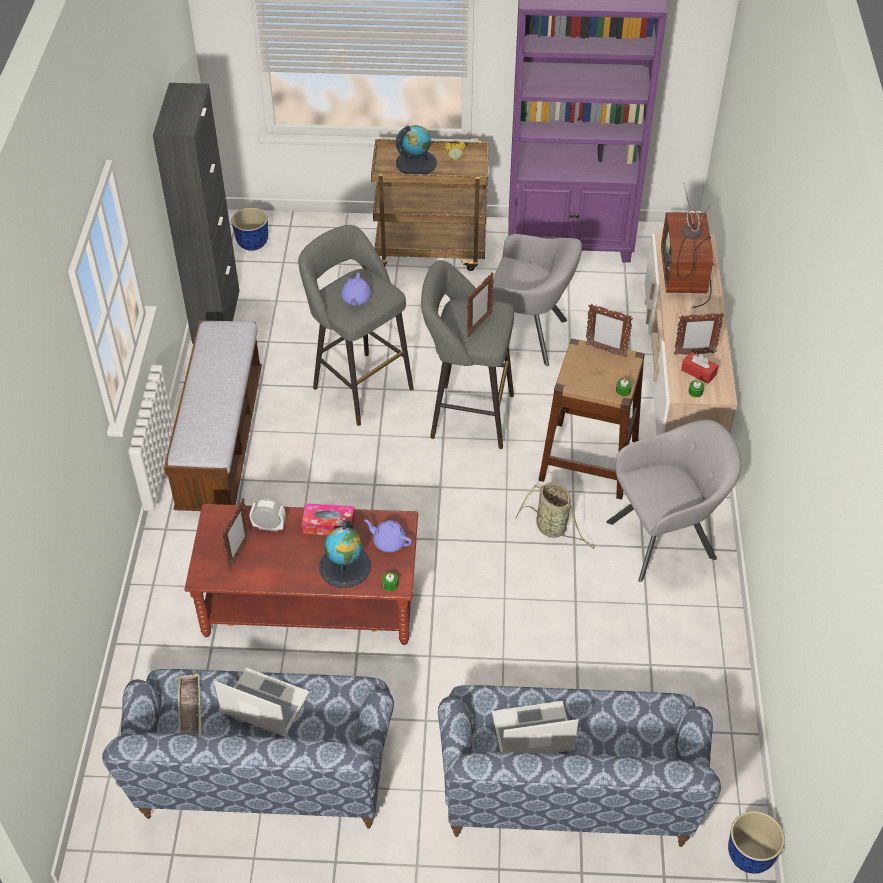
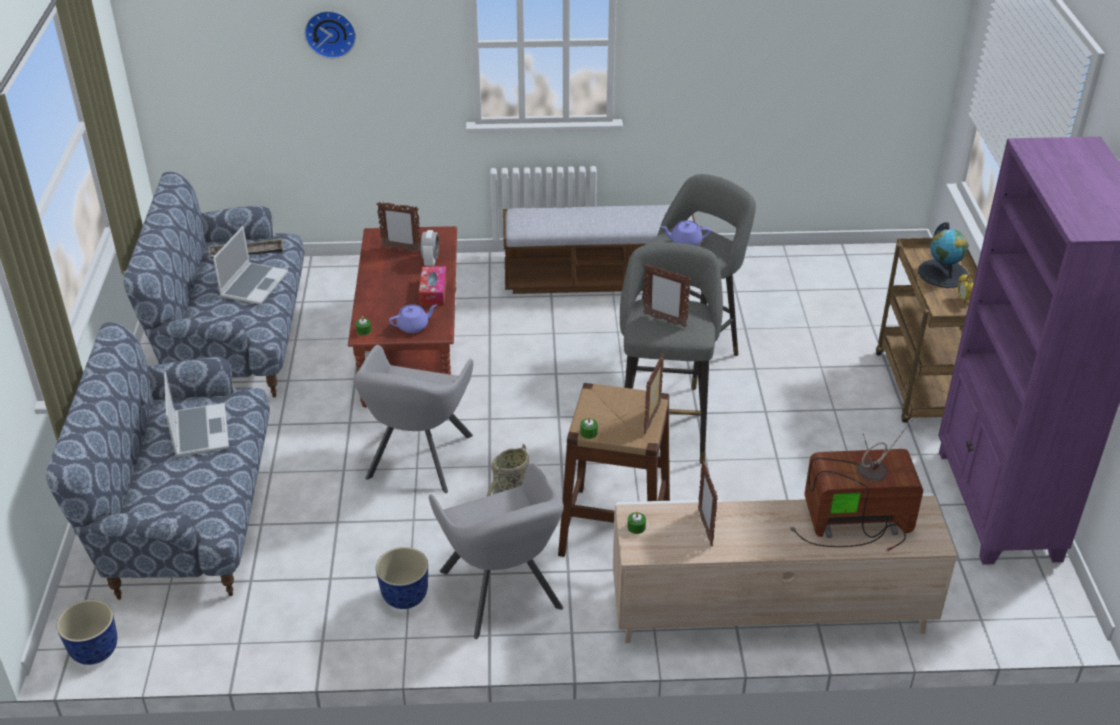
camera: 85 degrees right, 10 degrees down
black cabinet [153,83,240,344] -> none
planter [231,208,268,251] -> planter moved to [376,547,428,609]
globe [319,520,371,588] -> none
purple teapot [364,520,412,552] -> purple teapot turned 45 degrees clockwise [389,304,437,333]
grey armchair [492,234,582,366] -> grey armchair moved to [353,345,473,493]
red tissue box [681,352,719,384] -> none
none -> wall clock [304,11,356,59]

